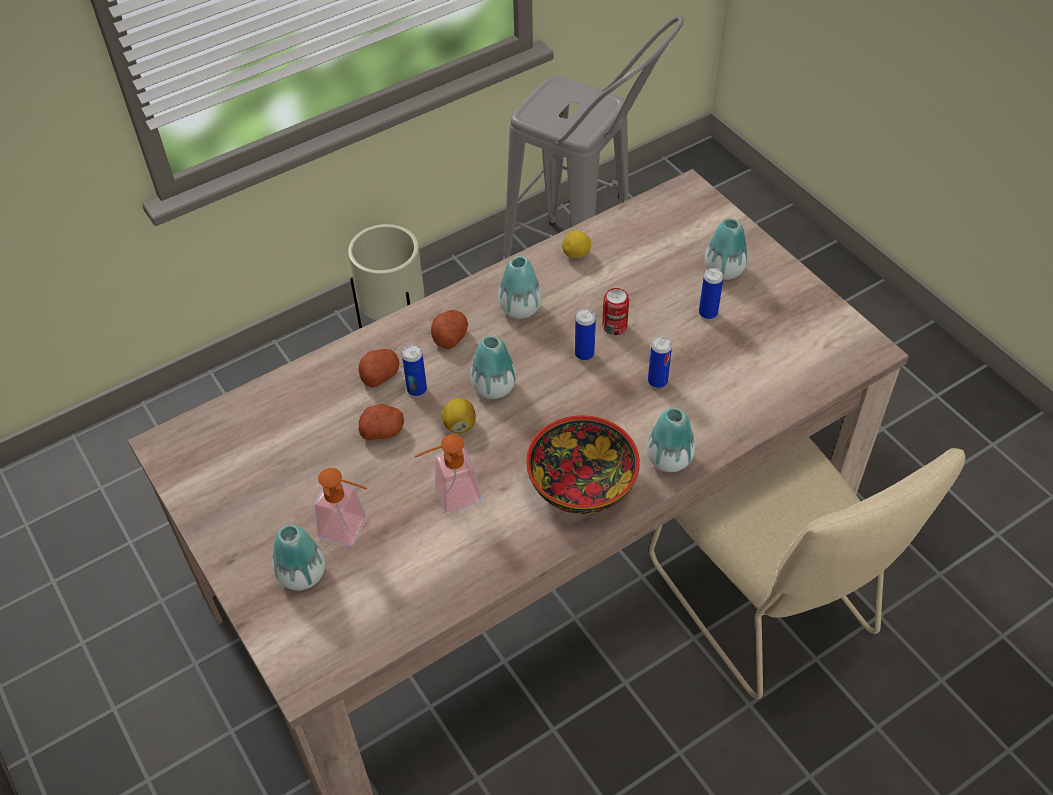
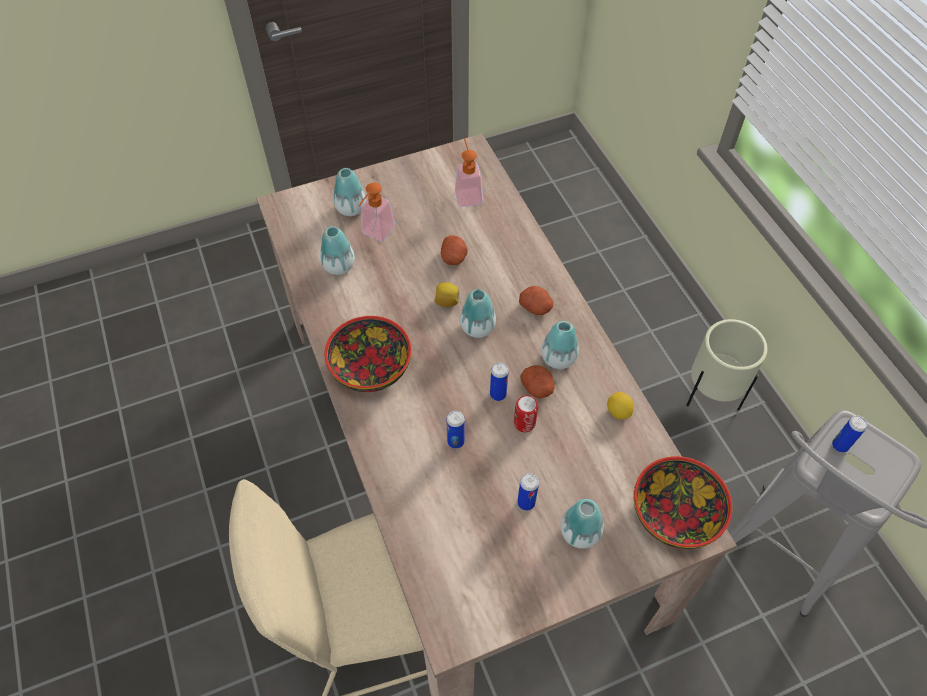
camera: 100 degrees right, 5 degrees up
potato [358,349,399,388] -> potato moved to [521,365,555,399]
can [402,345,427,396] -> can moved to [832,416,868,453]
soap dispenser [415,434,481,513] -> soap dispenser moved to [455,138,483,207]
vase [647,408,695,472] -> vase moved to [320,226,355,275]
none -> bowl [634,456,732,549]

